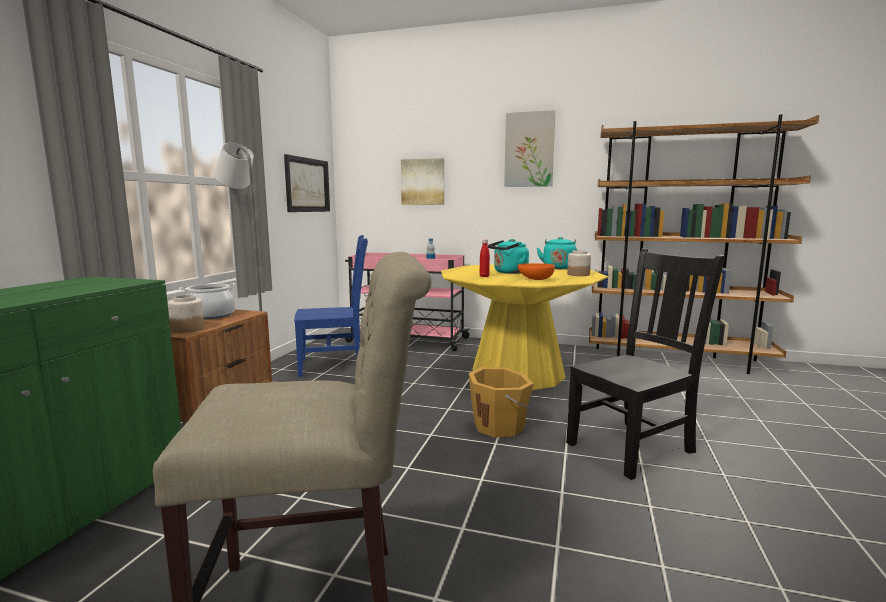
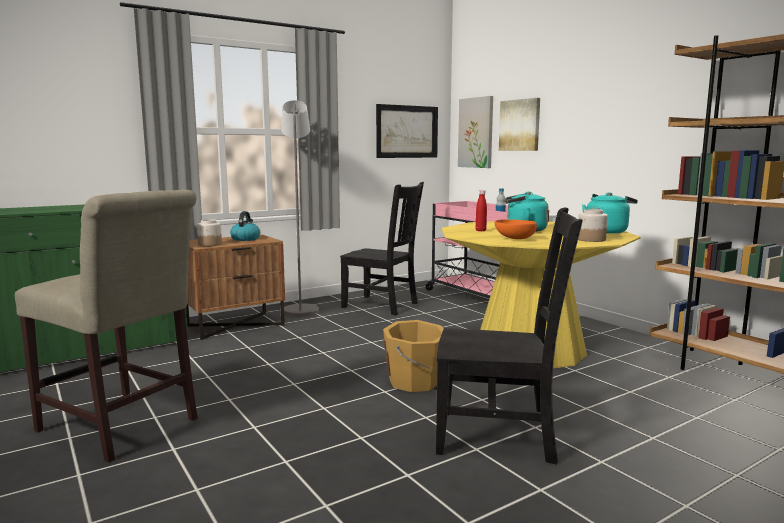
camera: 40 degrees right, 0 degrees up
cooking pot [179,283,236,320] -> kettle [230,211,260,241]
blue chair [294,235,368,377] -> black chair [340,182,424,316]
picture [504,110,556,187] -> picture moved to [458,96,493,168]

